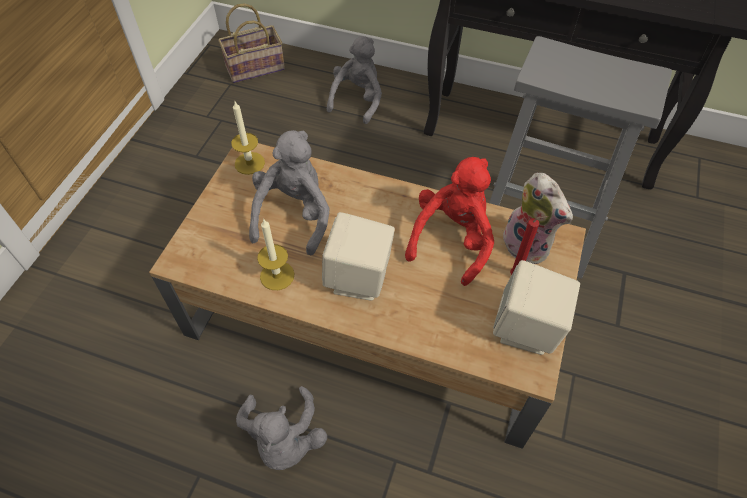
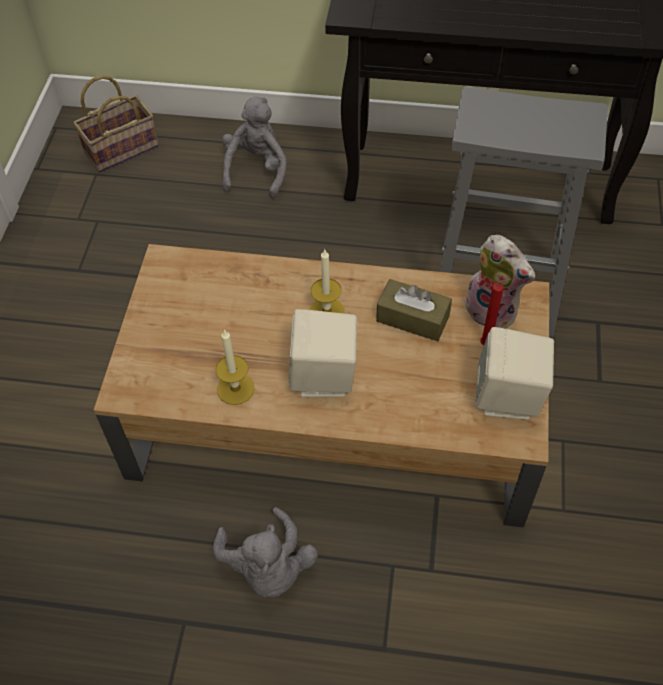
camera: 10 degrees left, 0 degrees up
candle [231,100,265,175] -> candle moved to [309,250,344,313]
grey plush toy [249,130,330,256] -> none
red plush toy [405,157,494,286] -> brown tissue box [376,279,452,341]

